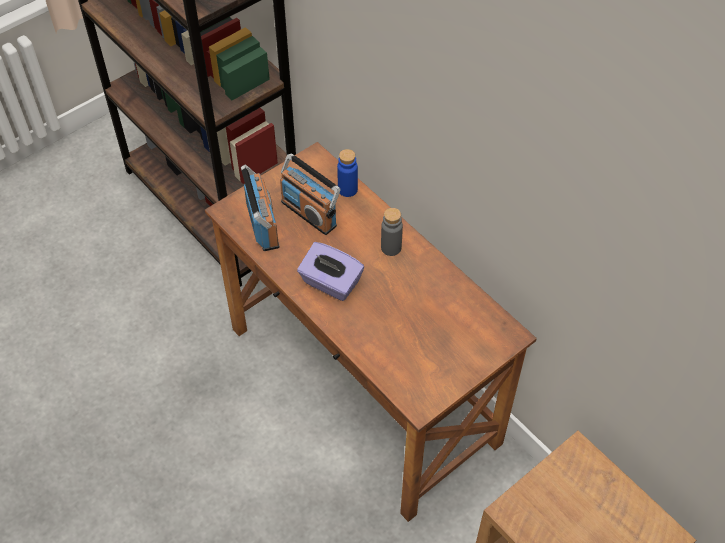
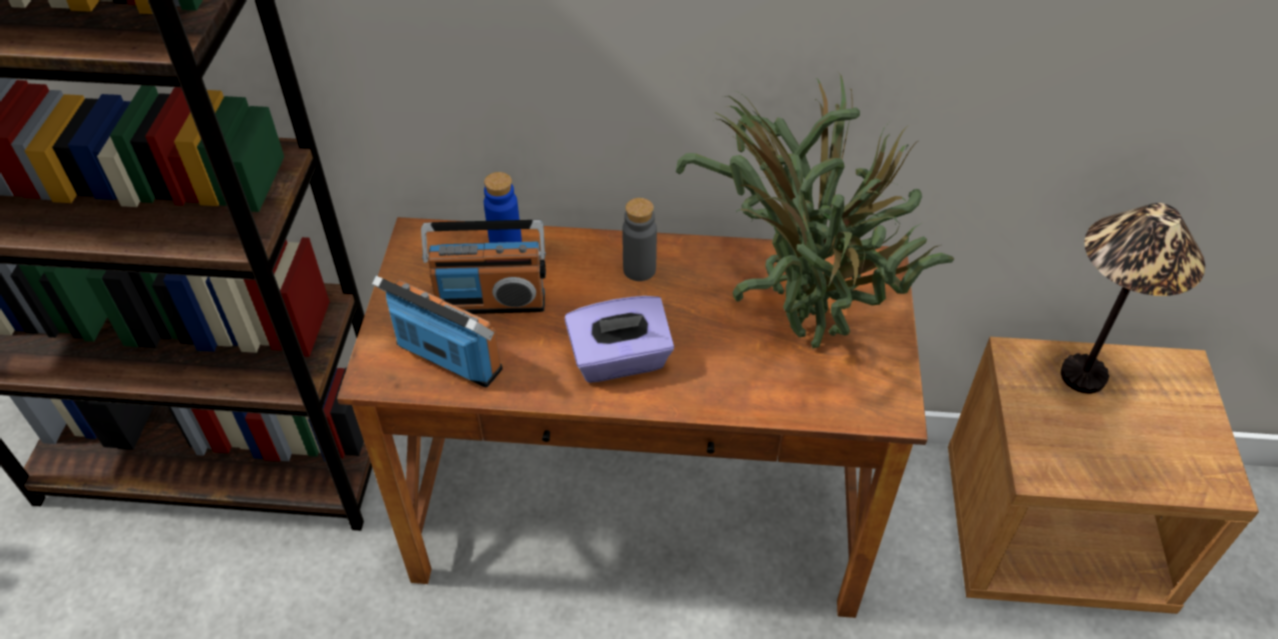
camera: 45 degrees left, 5 degrees down
none -> potted plant [676,72,954,348]
none -> table lamp [1061,203,1205,394]

